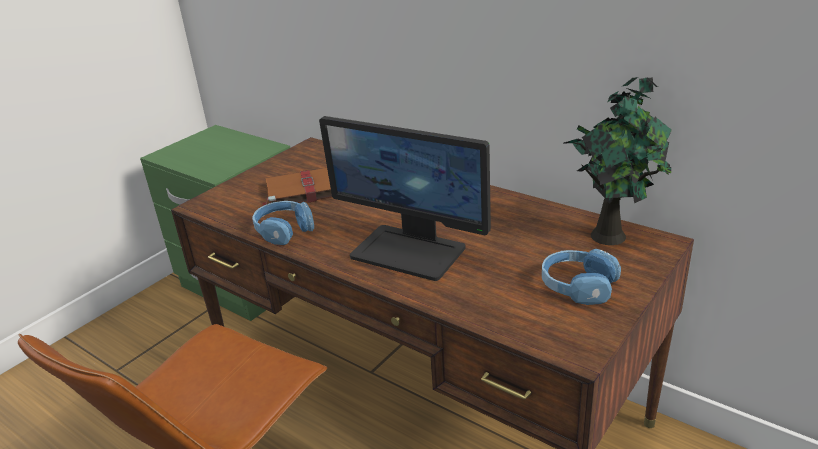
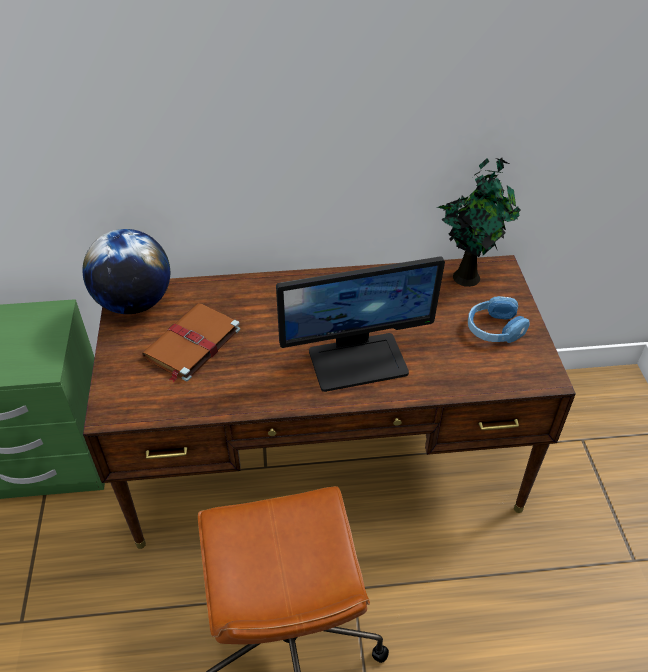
camera: 45 degrees left, 15 degrees up
blue headphones [252,201,314,245] -> none
none -> globe [82,229,170,314]

